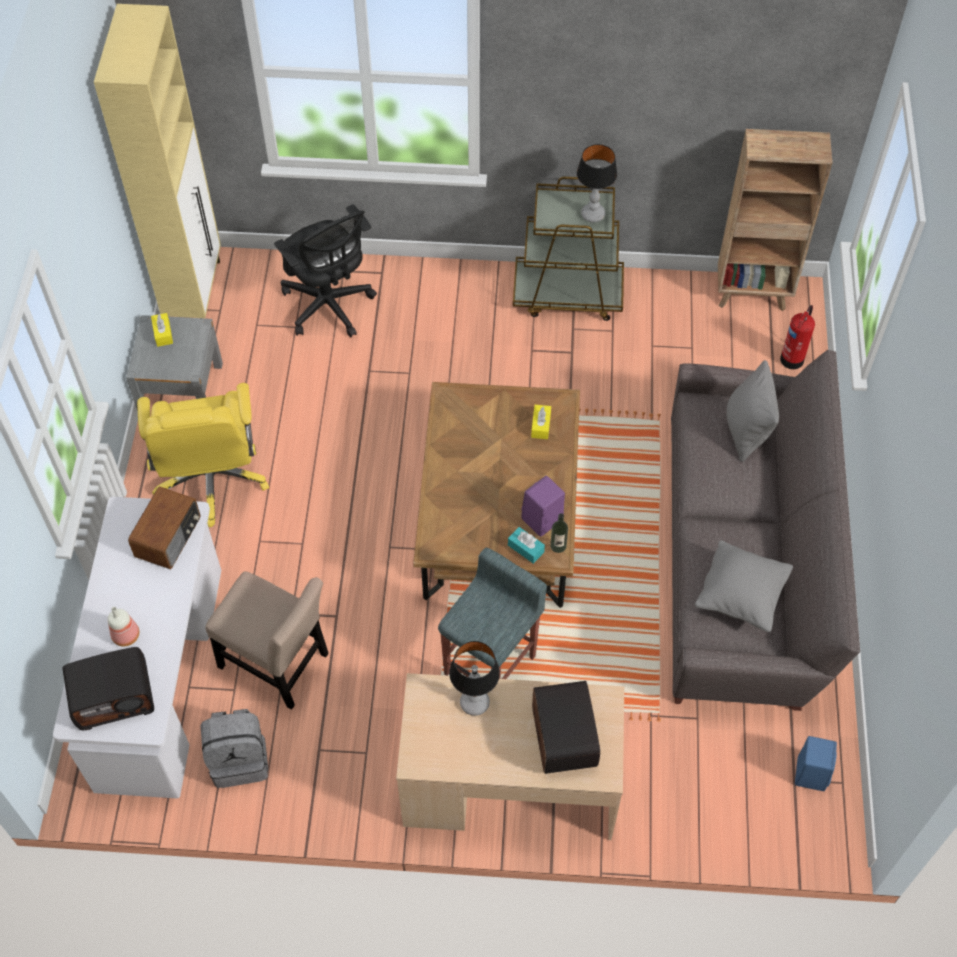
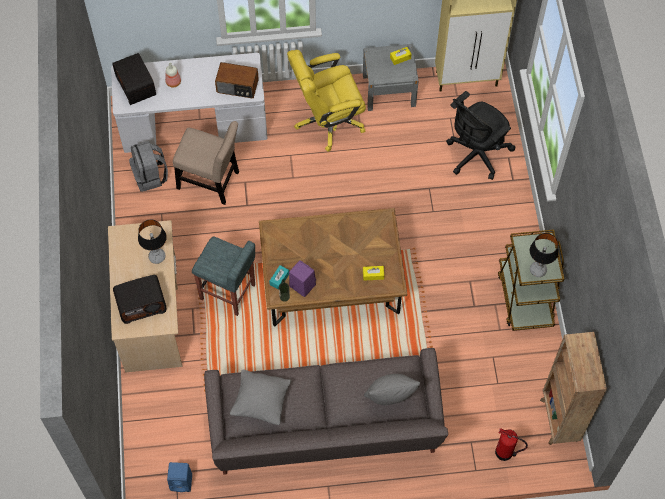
camera: 80 degrees right, 5 degrees up
beige chair [206,571,329,709] -> beige chair turned 90 degrees counterclockwise [173,121,239,205]

